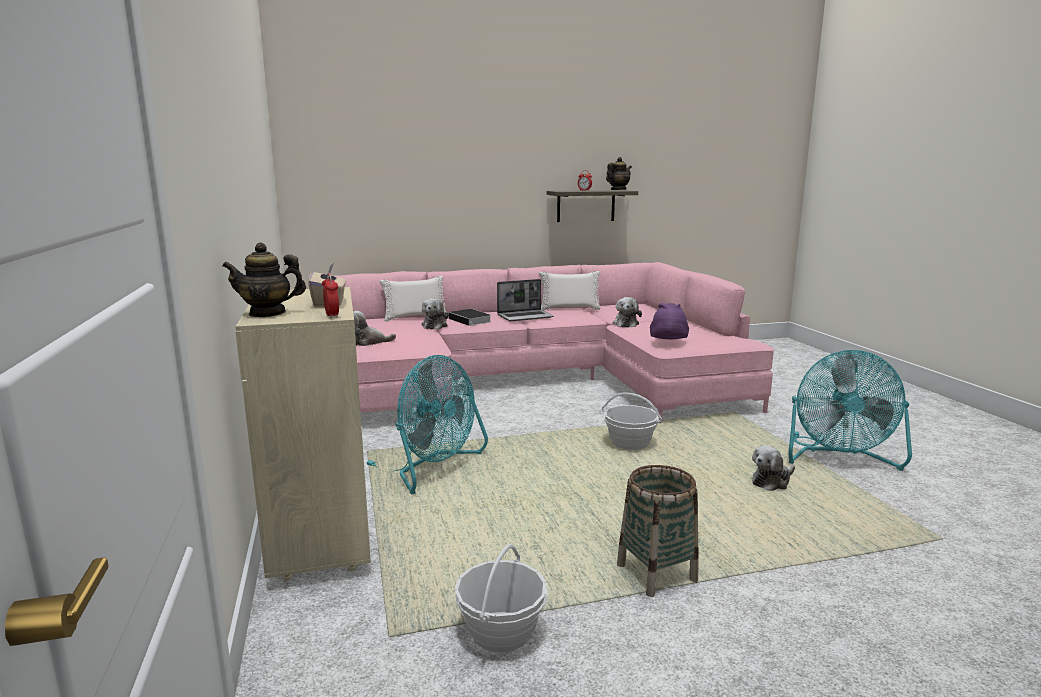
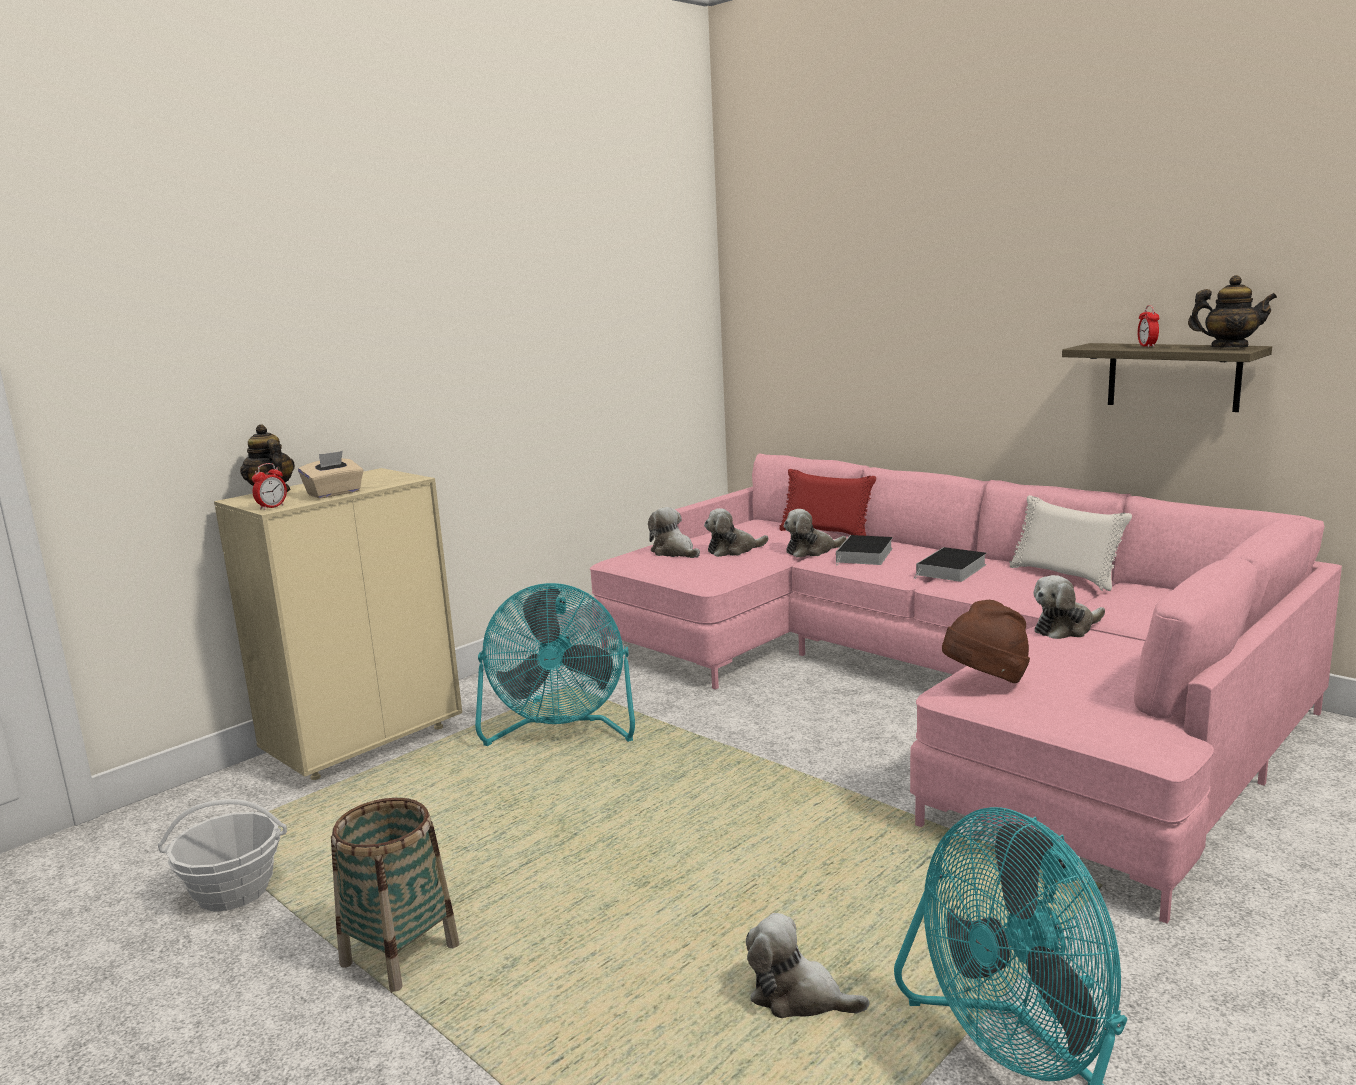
camera: 60 degrees right, 0 degrees up
white pillow [379,276,446,321] -> red pillow [779,469,876,536]
laptop [497,279,554,321] -> book [914,547,987,582]
basket [602,393,662,450] -> none
purple hat [650,303,689,339] -> brown hat [942,600,1030,683]
none -> plush toy [704,508,769,557]

